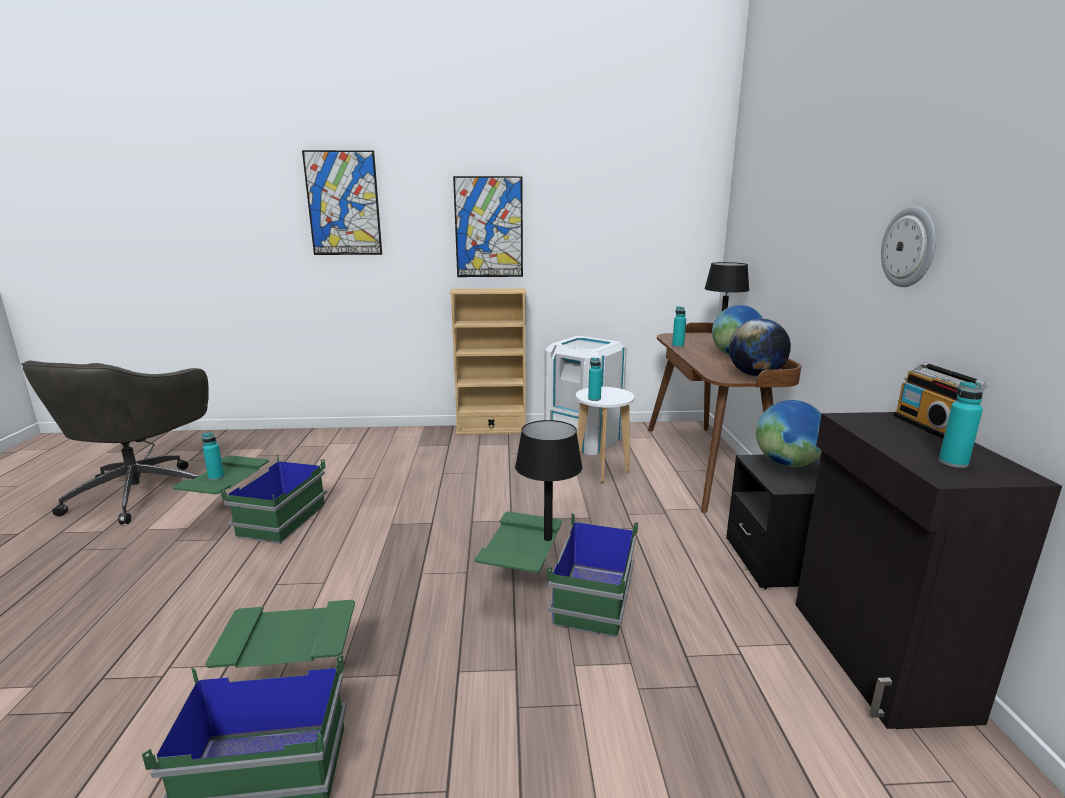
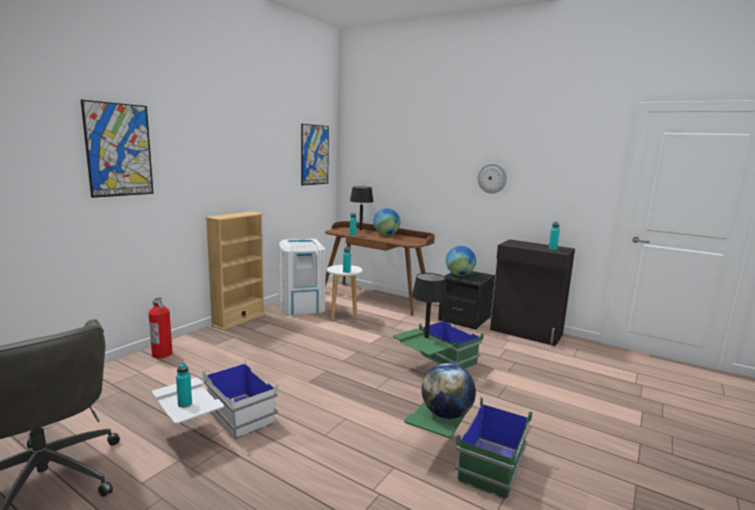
camera: 55 degrees left, 5 degrees down
green storage box [173,454,327,544] -> white storage box [152,358,279,439]
picture [453,176,523,277] -> picture moved to [301,124,329,186]
globe [729,318,791,376] -> globe moved to [422,363,476,419]
radio [893,362,987,439] -> none
none -> fire extinguisher [148,297,172,358]

